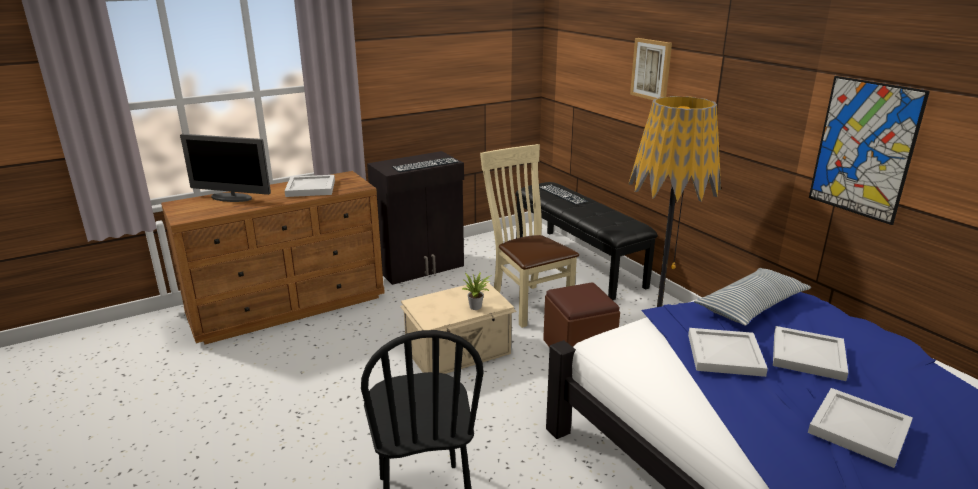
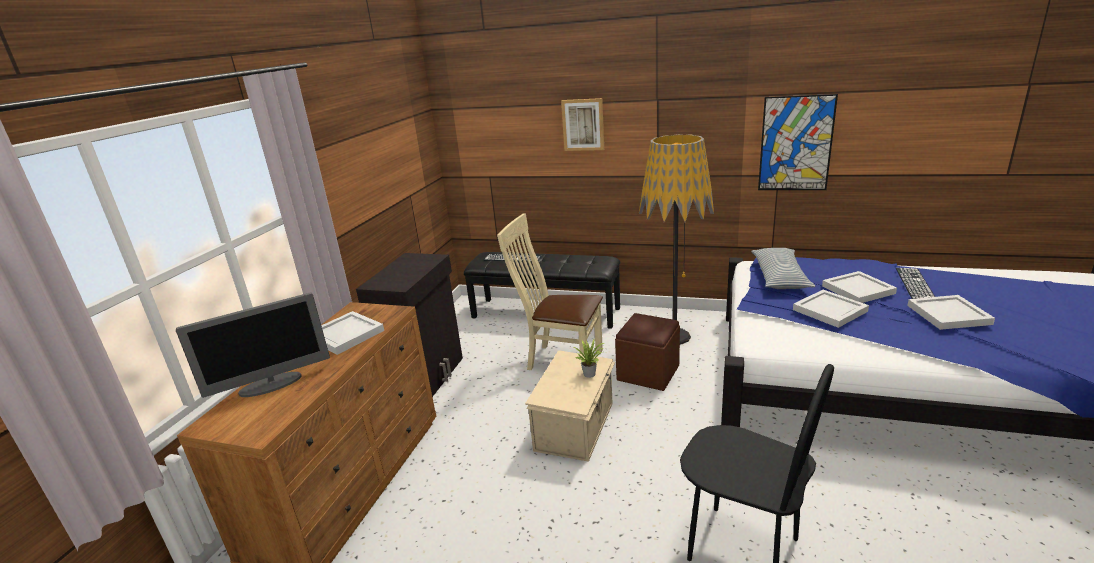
camera: 40 degrees left, 0 degrees up
keyboard [392,157,458,172] -> keyboard moved to [896,268,935,299]

